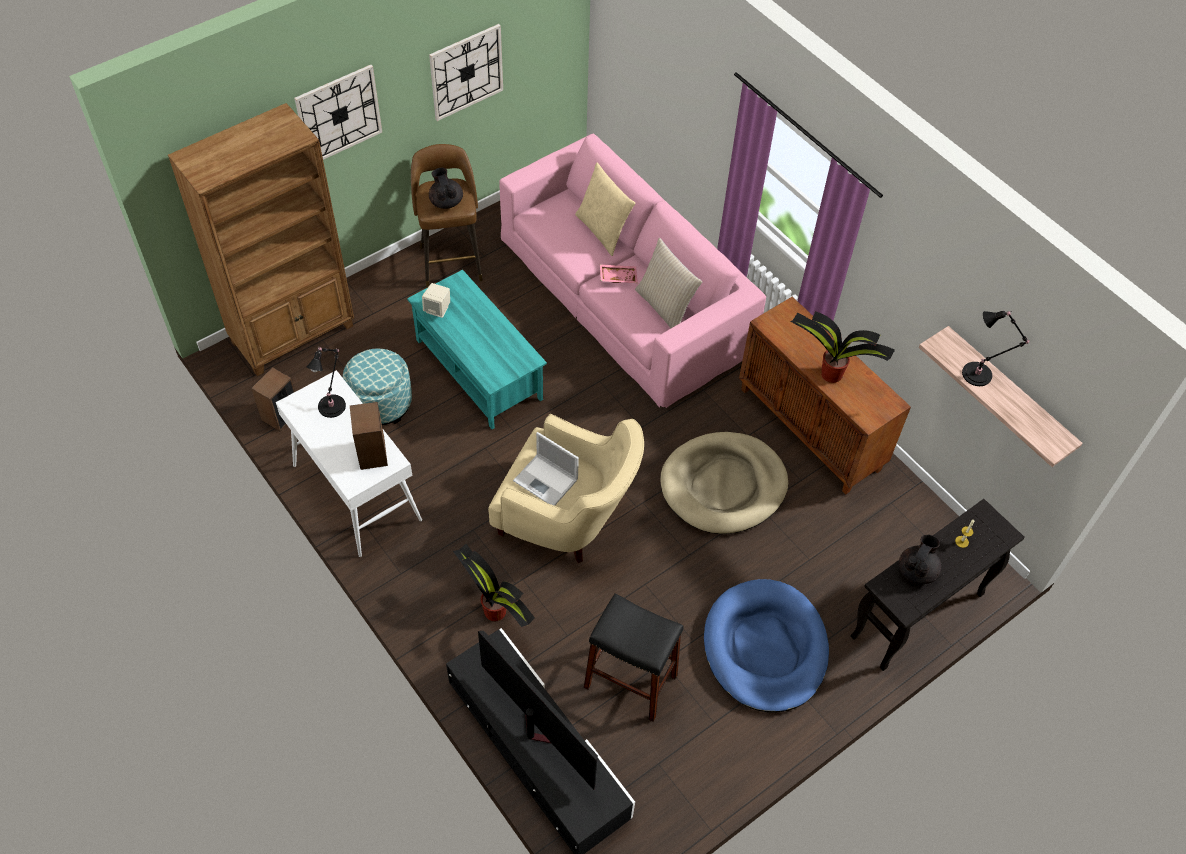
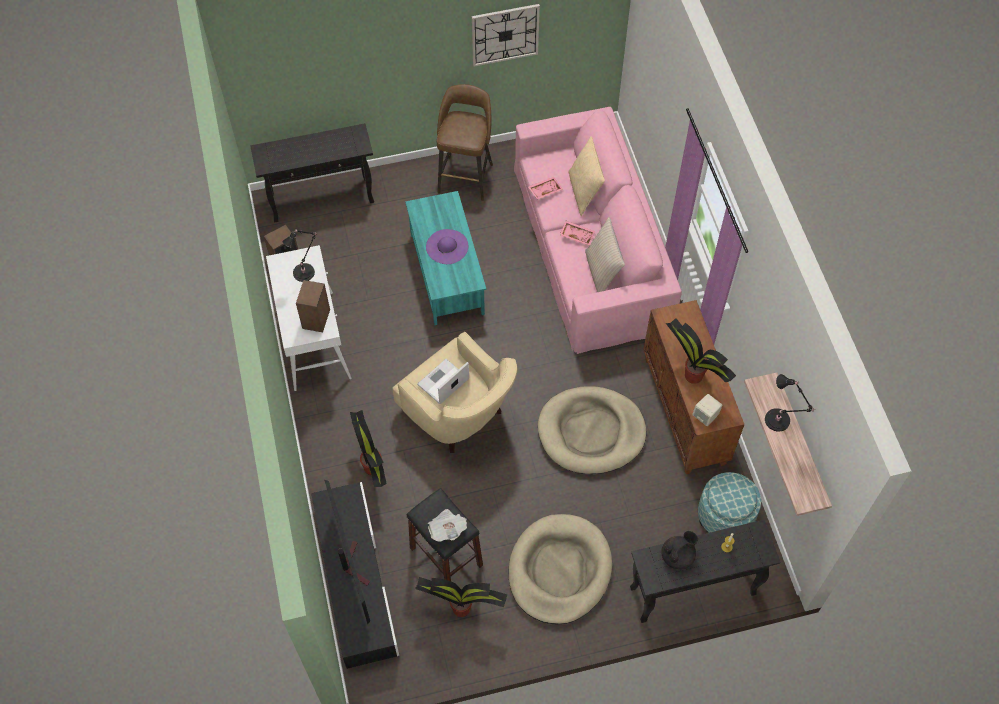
camera: 25 degrees right, 5 degrees up
brown bookcase [168,103,354,376] -> black console table [250,123,374,222]
wall clock [294,65,382,160] -> none
ottoman [343,349,412,425] -> ottoman moved to [698,472,761,533]
beige speaker [422,283,450,318] -> beige speaker moved to [692,394,722,426]
black teapot [429,168,463,209] -> none
laptop [513,432,579,506] -> laptop turned 75 degrees clockwise [417,359,469,404]
blue dog bed [704,579,829,712] -> beige dog bed [508,514,612,624]
none -> potted plant [415,577,507,617]
none -> purple hat [426,229,468,264]
none -> newspaper [428,509,467,542]
none -> pink tray [528,177,563,199]

